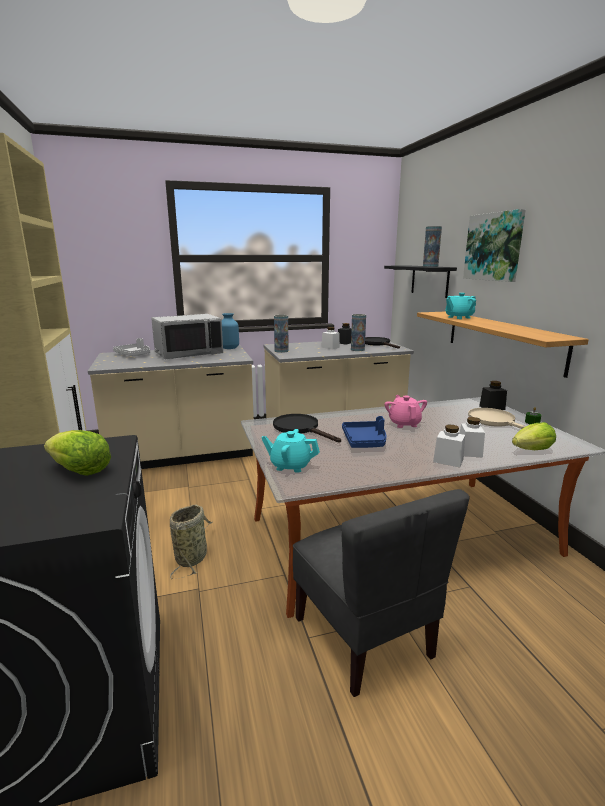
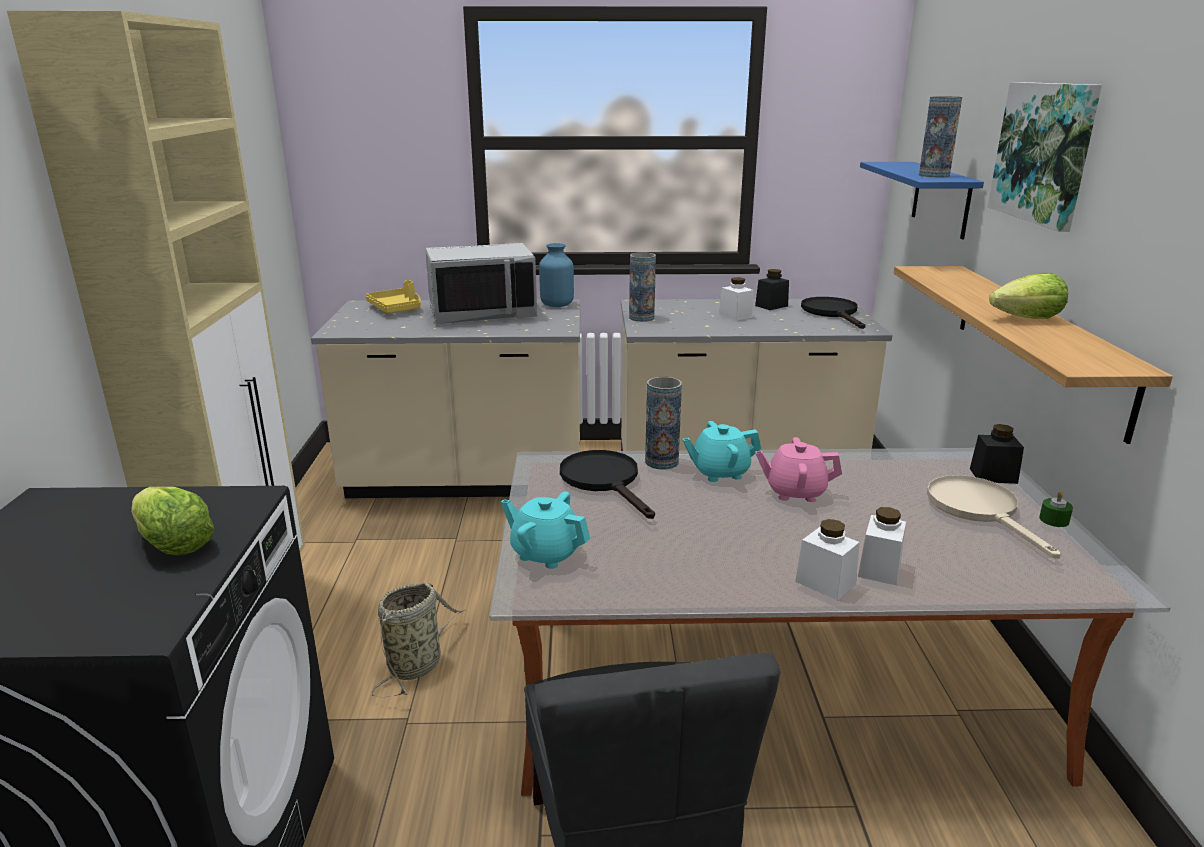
camera: 15 degrees right, 5 degrees up
grey tray [113,338,150,356] -> yellow tray [366,280,421,313]
blue tray [342,416,387,448] -> none
vase [351,314,366,351] -> vase moved to [645,377,682,470]
black shelf [384,266,457,298] -> blue shelf [860,162,984,239]
pink teapot [384,395,427,428] -> pink teapot turned 90 degrees counterclockwise [755,437,842,502]
turquoise teapot [445,293,476,319] -> turquoise teapot moved to [682,421,761,482]
lettuce [512,422,556,450] -> lettuce moved to [989,273,1068,319]

